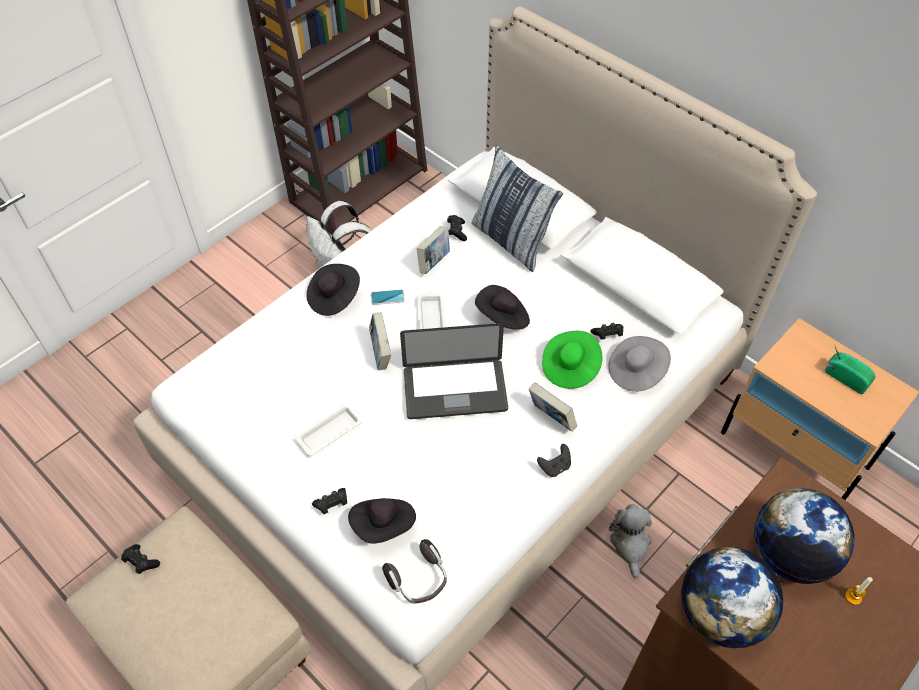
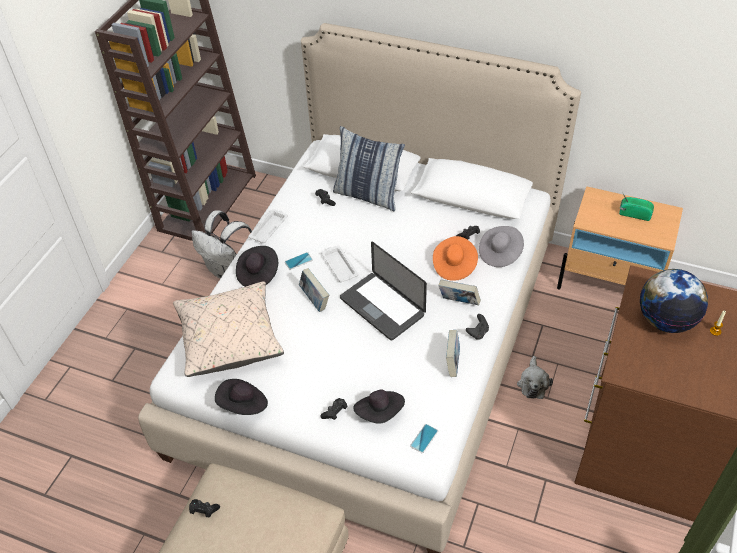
camera: 20 degrees left, 5 degrees down
white tray [294,403,363,456] -> white tray moved to [248,209,288,243]
headphones [382,539,447,604] -> phone [410,424,438,453]
laptop [400,323,508,419] -> laptop turned 75 degrees clockwise [340,241,427,340]
book [417,226,450,274] -> book moved to [446,330,460,377]
black hat [475,285,530,330] -> black hat moved to [215,379,268,415]
green hat [542,331,602,389] -> orange hat [433,236,478,281]
plush toy [609,504,652,579] -> plush toy turned 150 degrees counterclockwise [517,356,553,399]
globe [681,547,783,648] -> none
none -> beige pillow [173,281,284,377]

